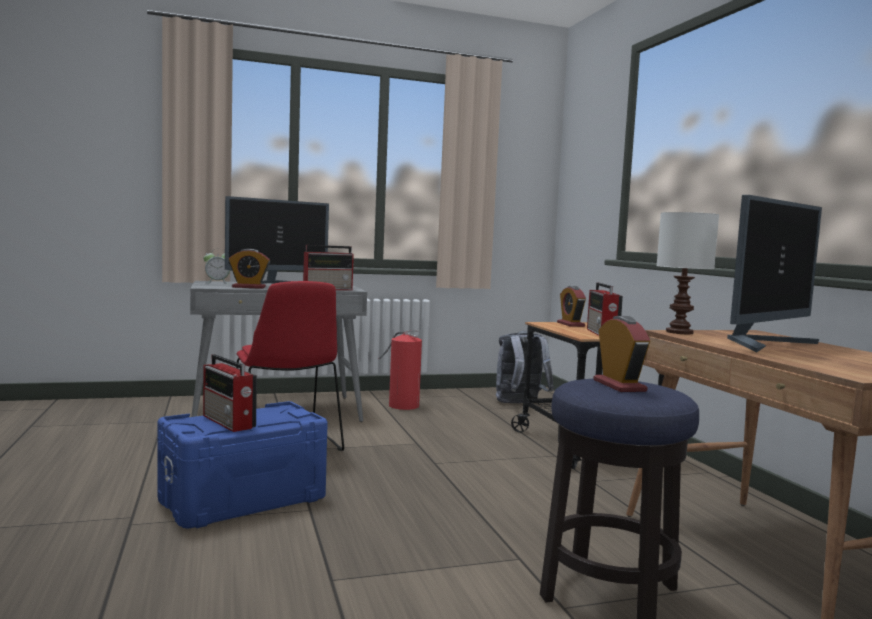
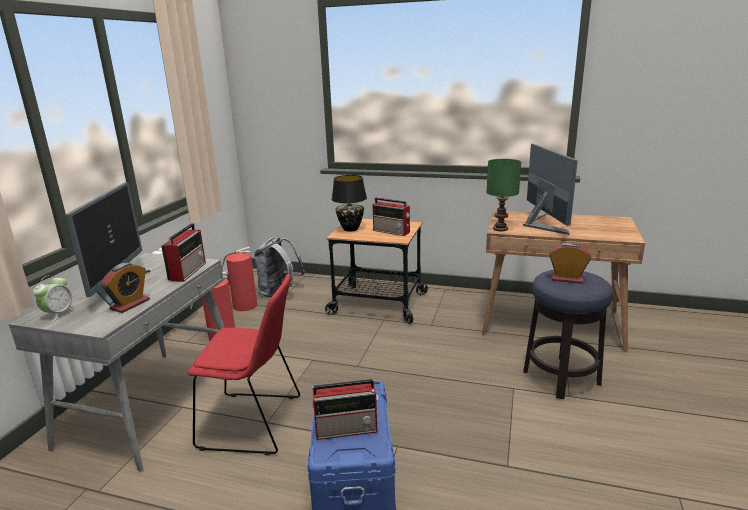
camera: 55 degrees left, 15 degrees up
alarm clock [557,286,586,327] -> black table lamp [332,175,367,232]
white table lamp [657,212,719,334] -> green table lamp [486,159,521,231]
none -> fire extinguisher [222,247,257,311]

